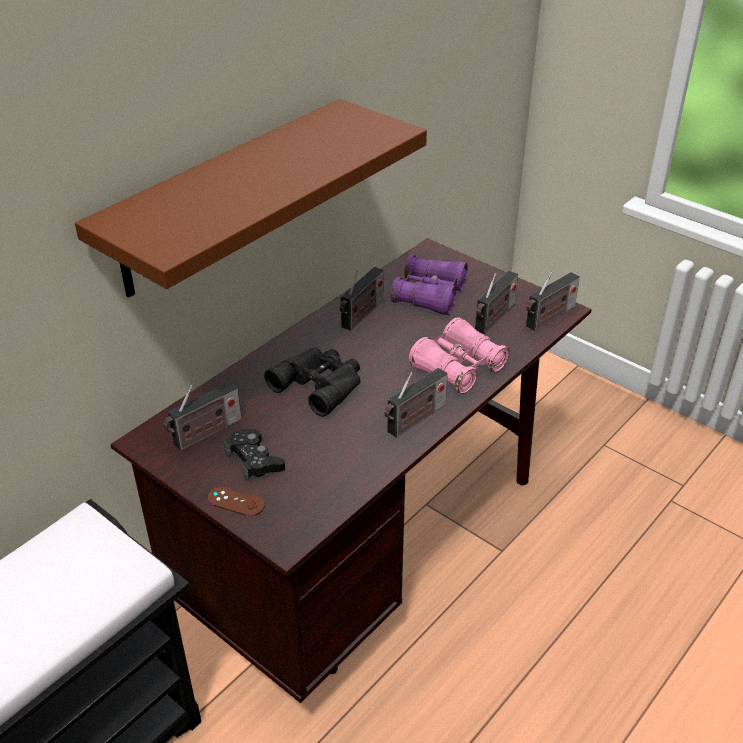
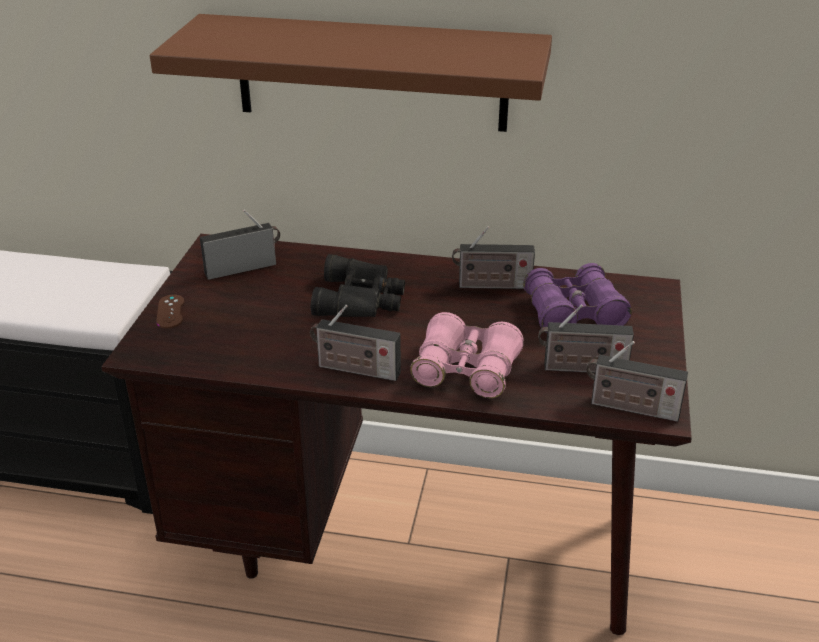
camera: 60 degrees right, 5 degrees down
radio [164,382,242,451] -> radio turned 135 degrees clockwise [200,209,280,280]
black game controller [224,429,285,481] -> none

